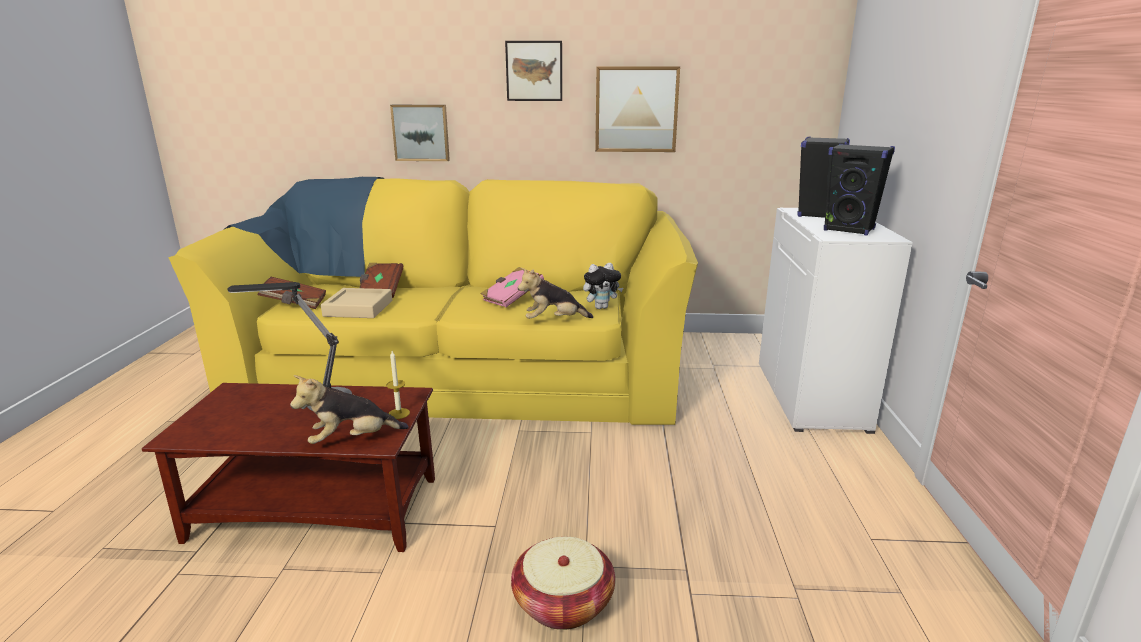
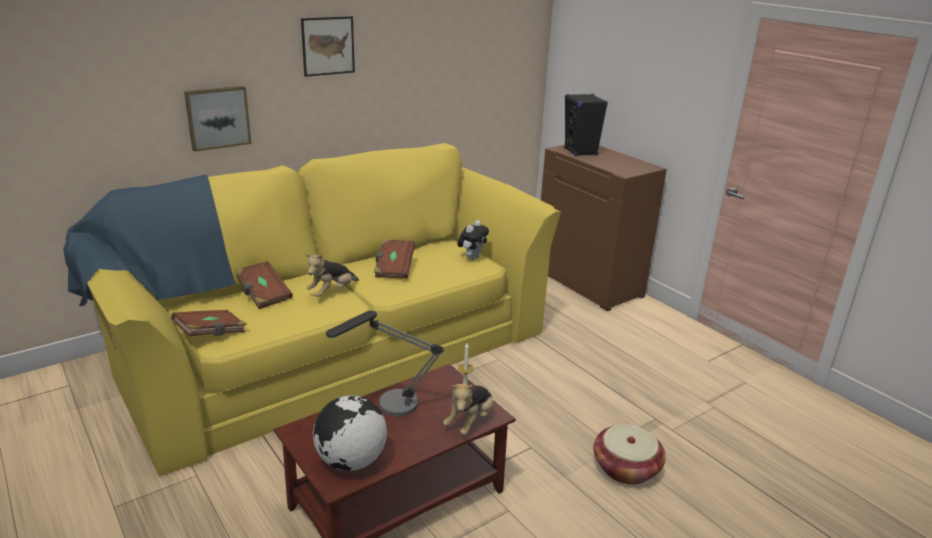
camera: 40 degrees left, 5 degrees up
beige tray [321,288,392,318] -> none
pink book [481,267,544,307] -> brown book [374,238,415,279]
plush toy [518,268,593,319] -> plush toy moved to [305,254,359,297]
picture [595,66,680,152] -> none
white cabinet [759,208,913,434] -> brown cabinet [541,145,667,311]
black speaker [824,144,895,236] -> none
none -> globe [313,396,387,471]

